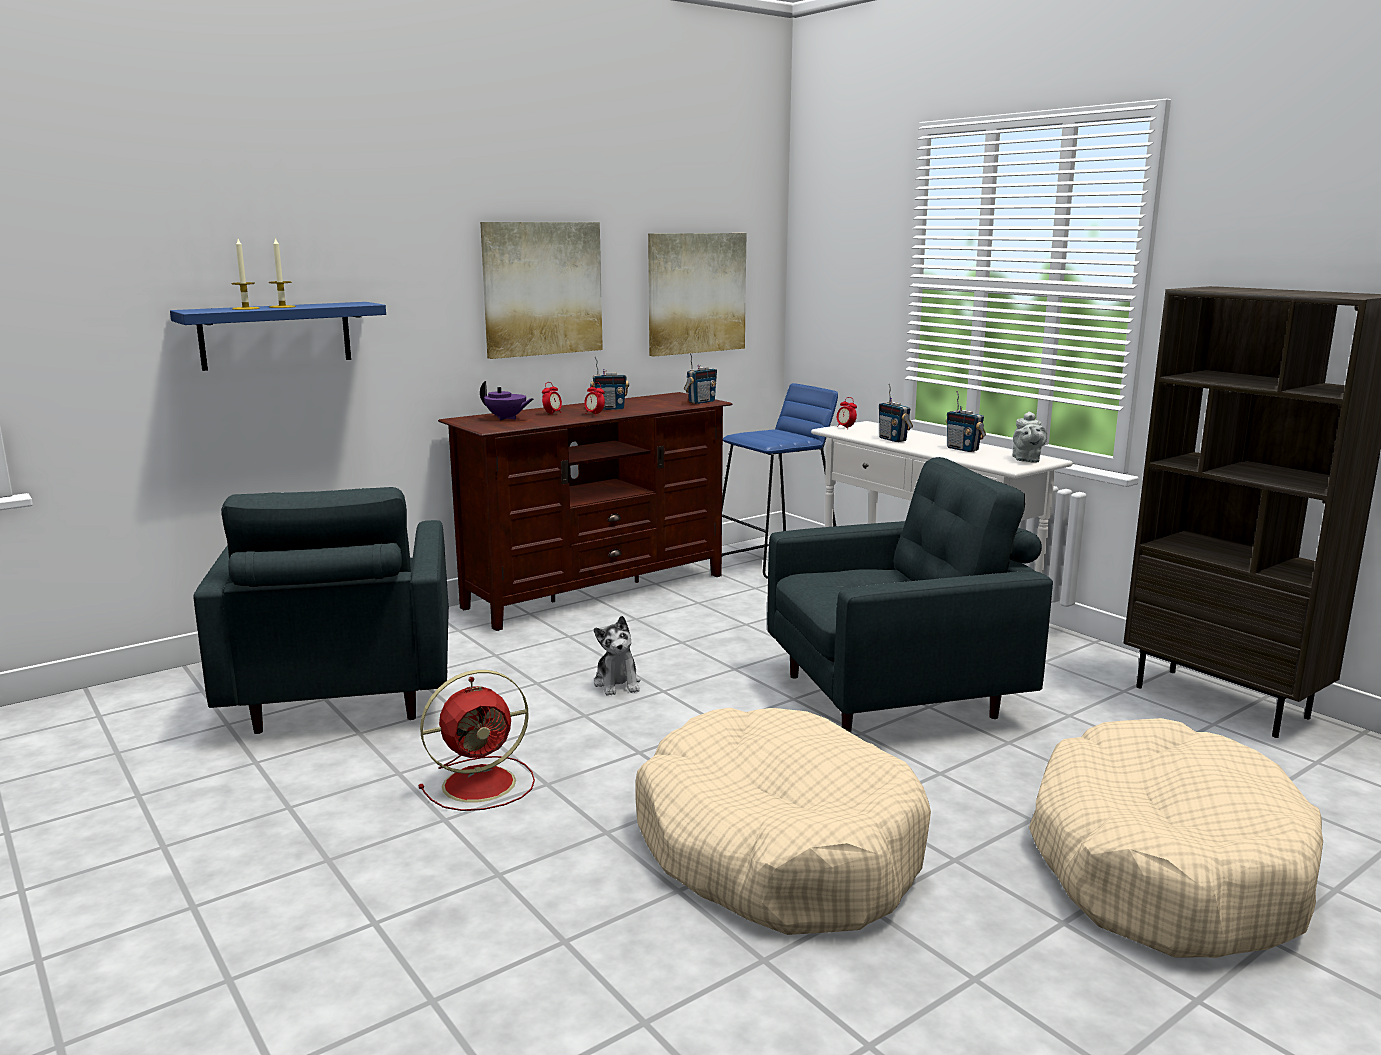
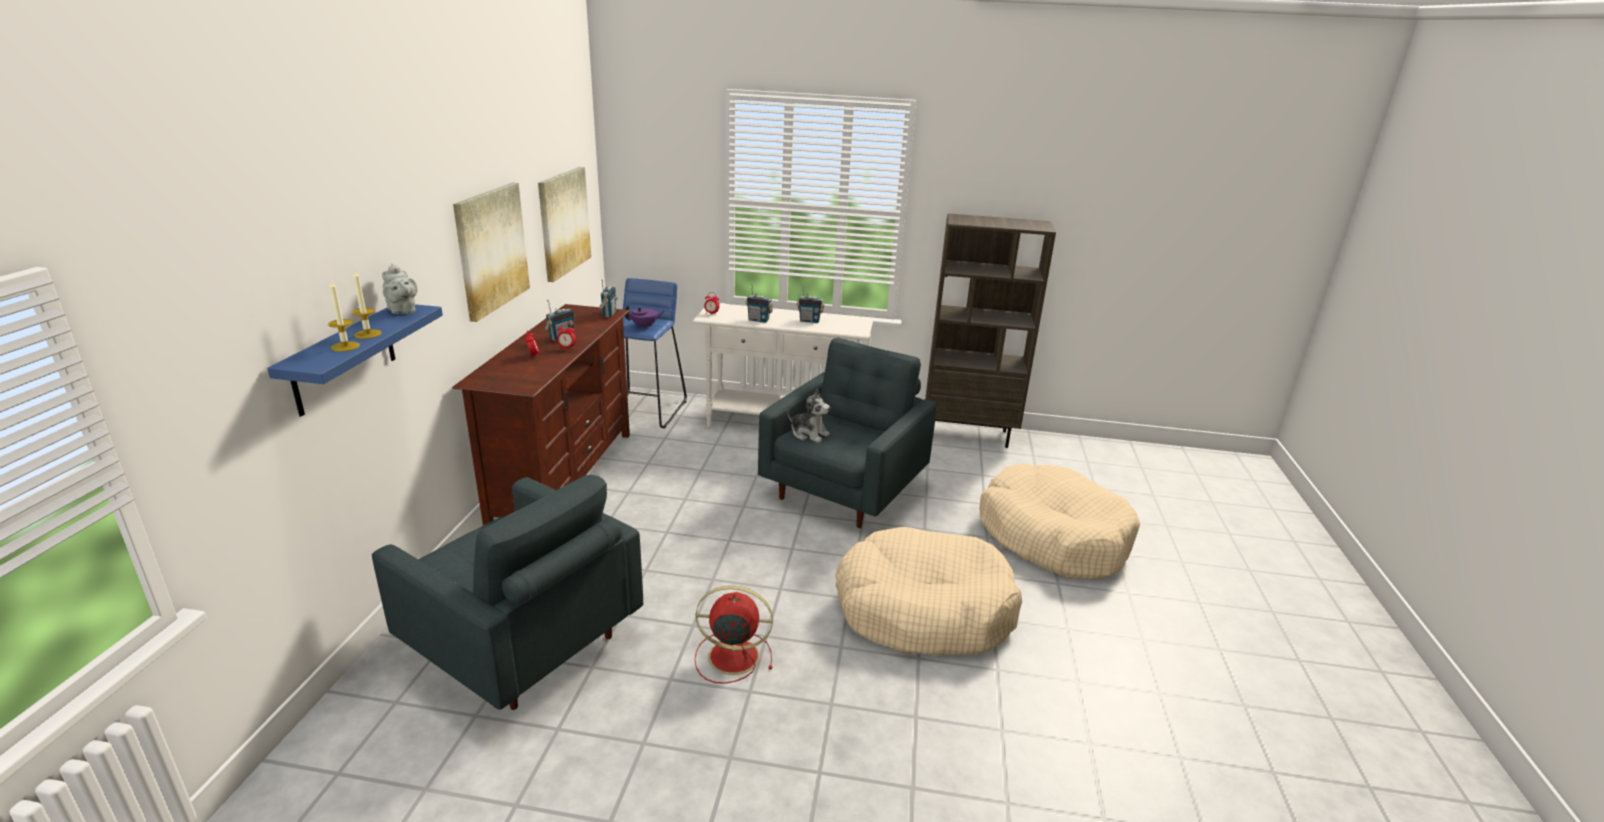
camera: 45 degrees left, 10 degrees up
red fan [419,670,535,811] -> red fan turned 105 degrees counterclockwise [695,585,773,684]
purple teapot [480,381,533,420] -> purple teapot moved to [625,305,665,329]
plush toy [594,616,640,696] -> plush toy moved to [787,389,830,443]
grey teapot [1013,411,1047,463] -> grey teapot moved to [382,264,418,314]

